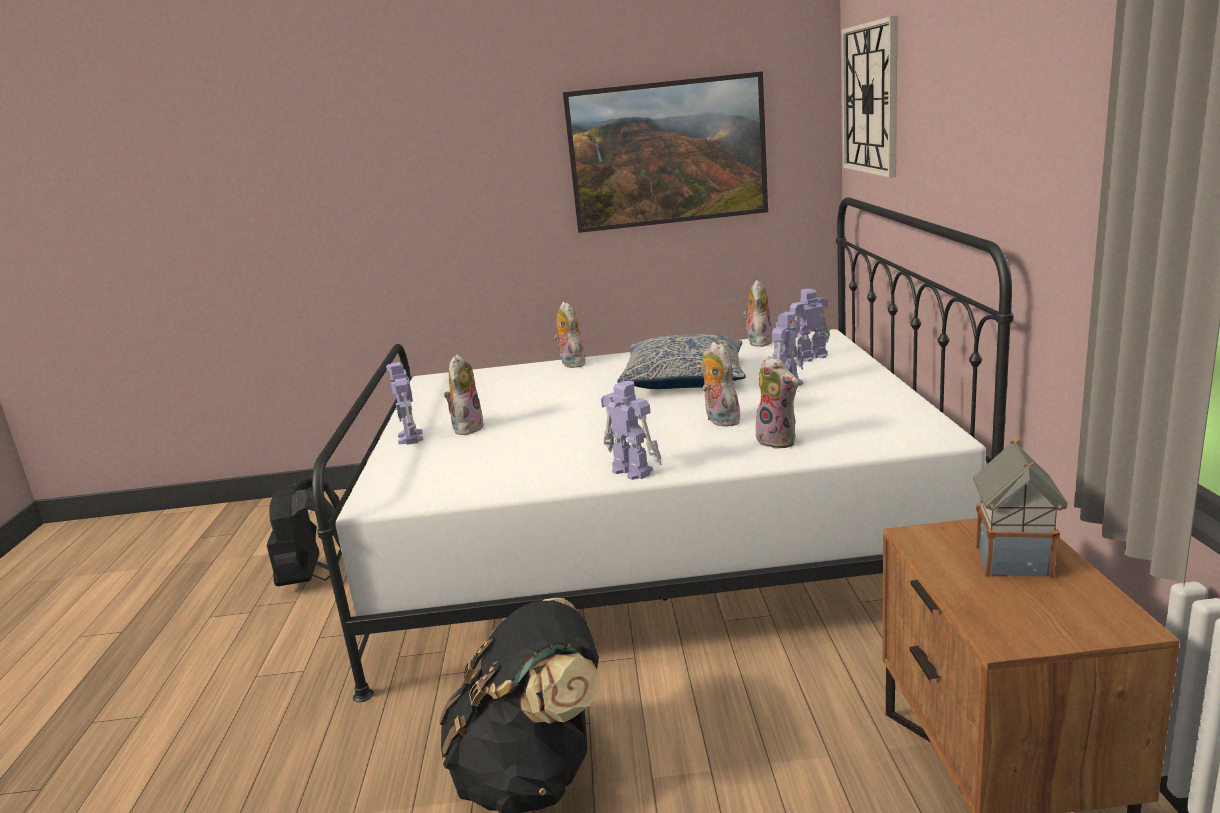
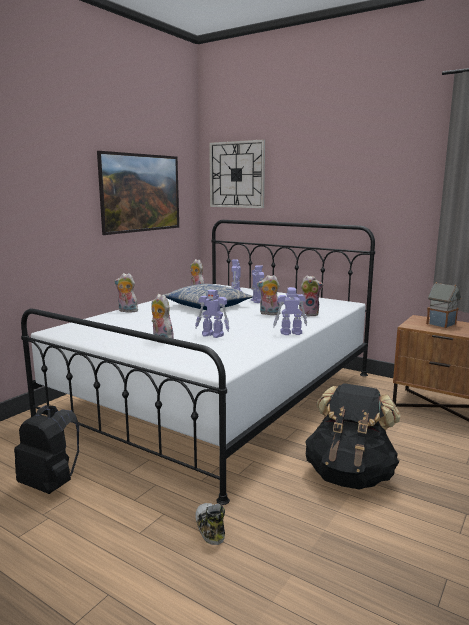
camera: 55 degrees left, 5 degrees down
toy robot [386,362,423,445] -> toy robot moved to [195,290,229,338]
none -> shoe [195,503,225,545]

